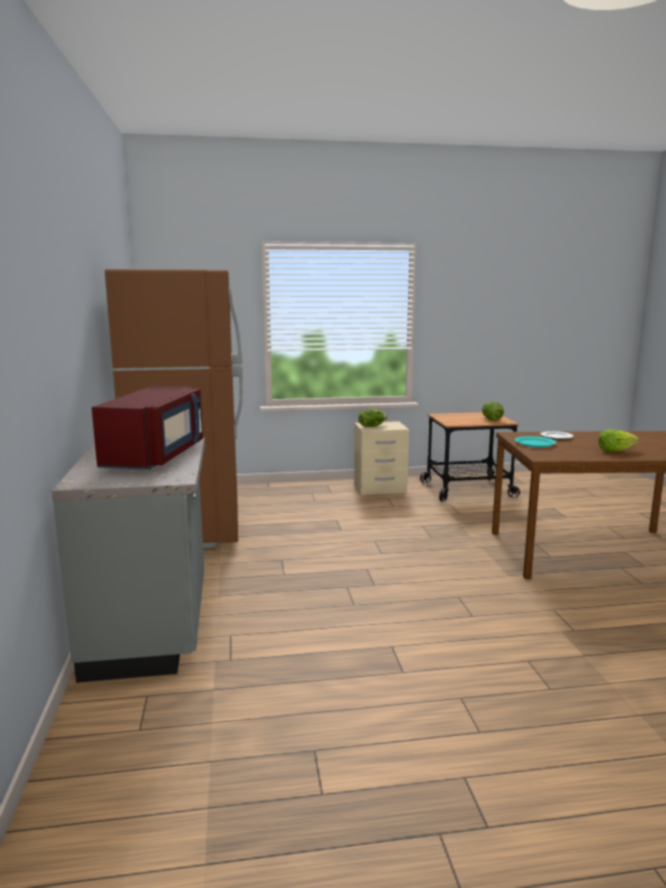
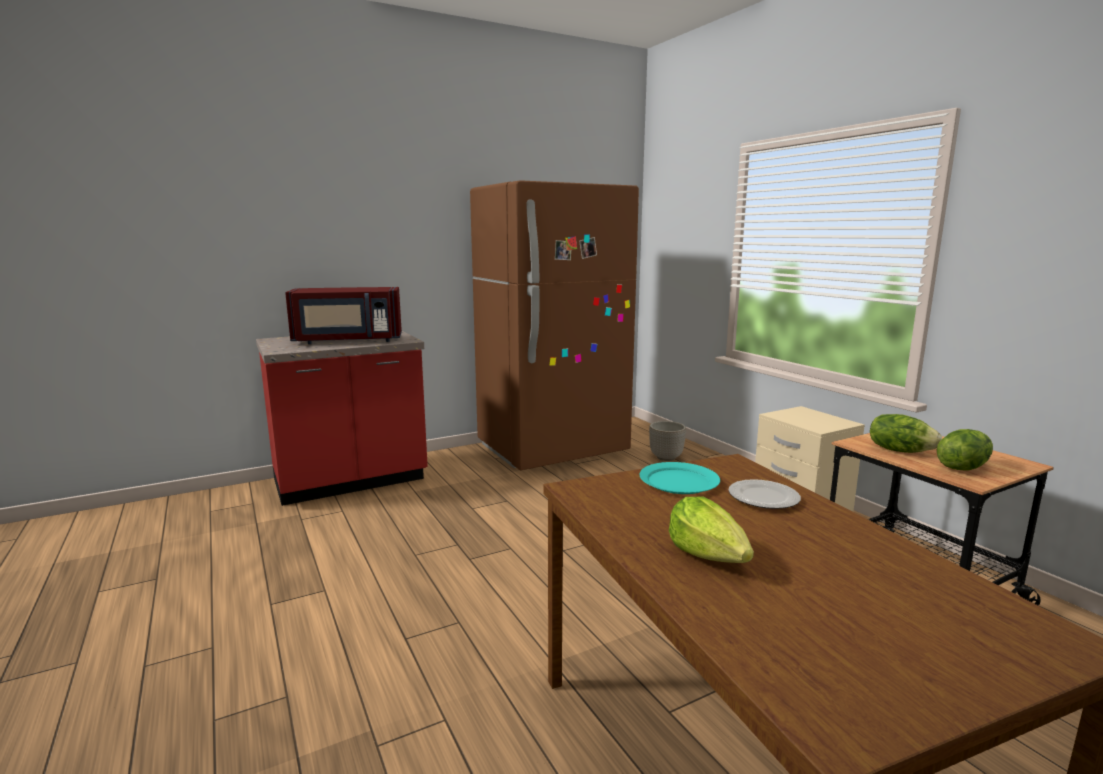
camera: 70 degrees right, 0 degrees up
grey counter [52,438,205,683] -> red counter [256,331,428,506]
lettuce [358,409,387,427] -> lettuce moved to [870,414,942,453]
none -> planter [649,421,686,461]

